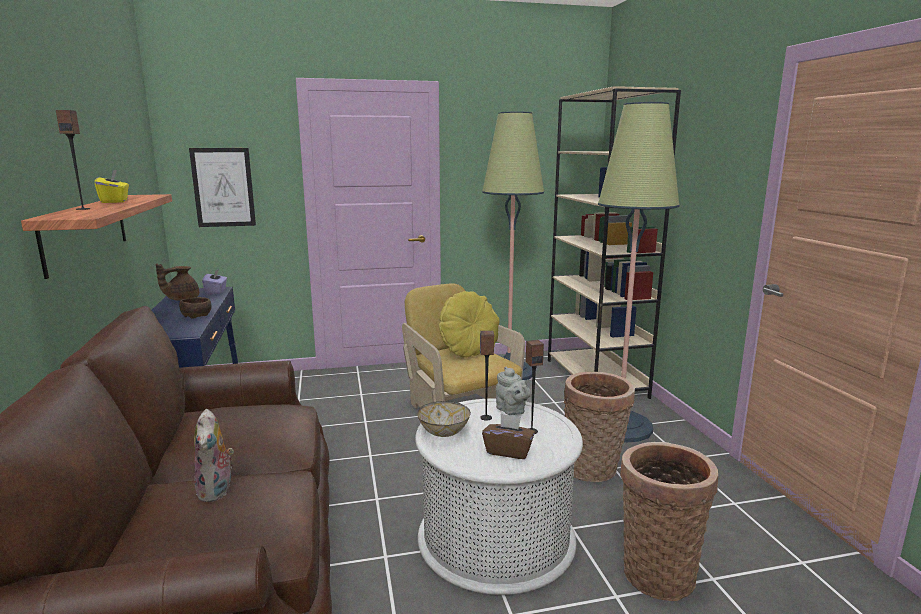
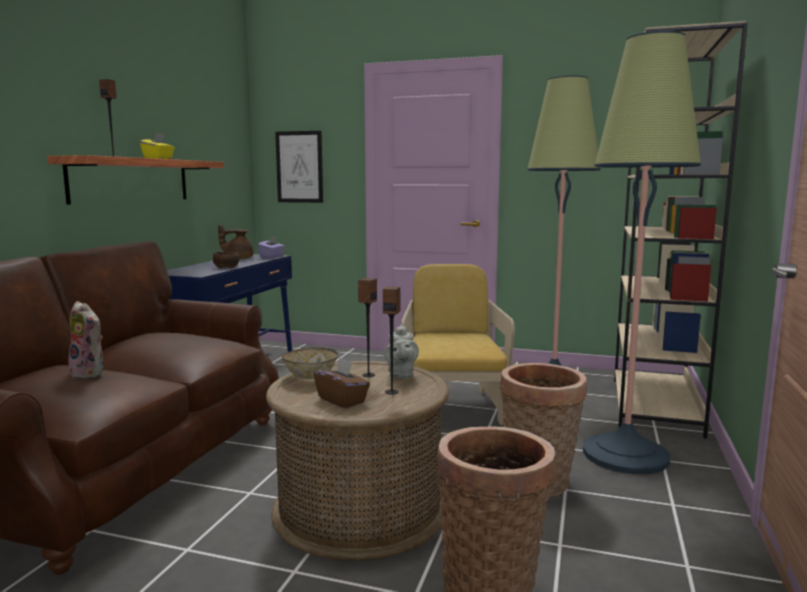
camera: 30 degrees right, 5 degrees down
plush toy [194,409,234,502] -> plush toy turned 75 degrees counterclockwise [68,301,103,379]
white coffee table [415,398,583,595] -> brown coffee table [266,361,449,561]
yellow pillow [439,291,499,357] -> none

